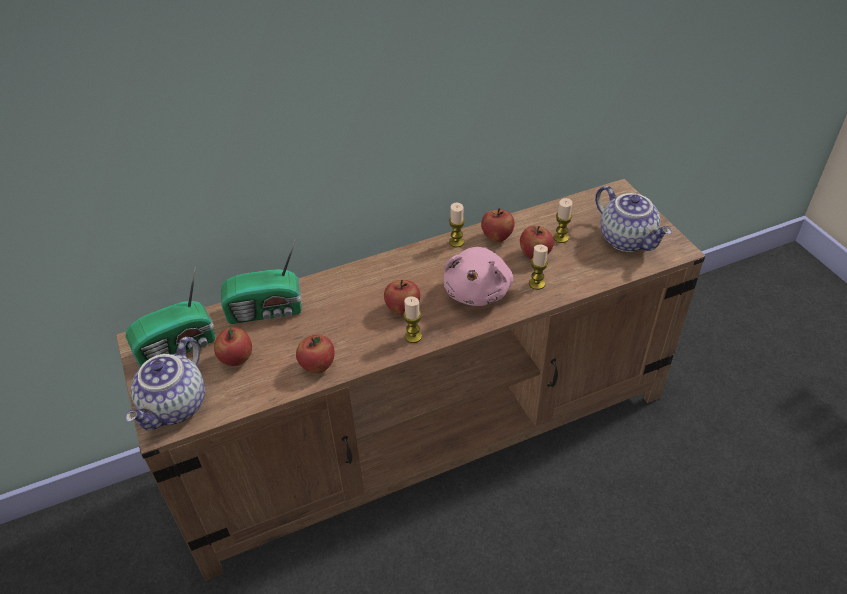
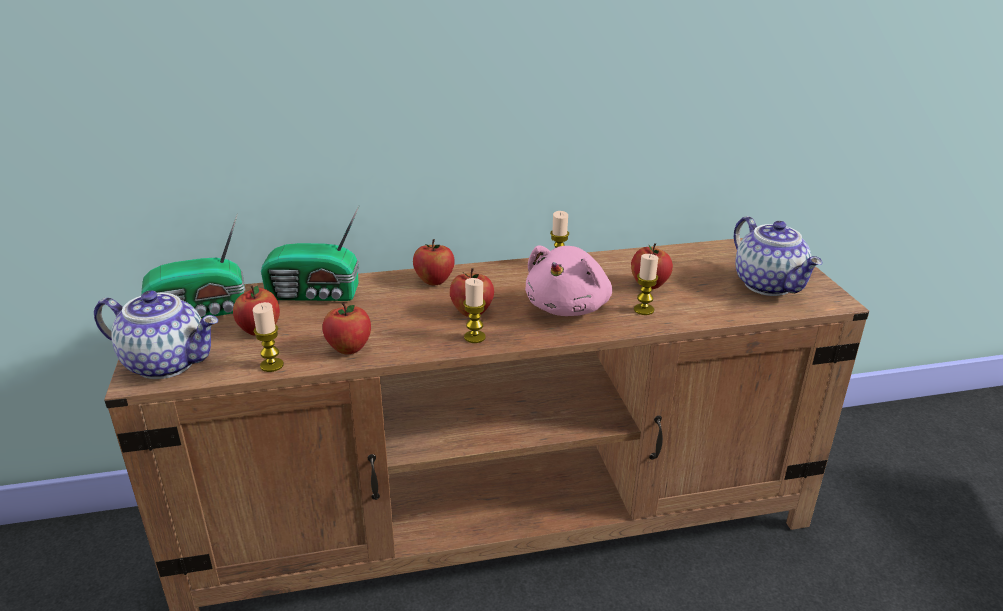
camera: 10 degrees right, 15 degrees down
teapot [126,337,205,430] -> teapot turned 105 degrees counterclockwise [94,290,218,379]
apple [481,208,514,242] -> apple moved to [413,239,455,285]
candle [553,198,572,243] -> candle moved to [253,302,284,372]

